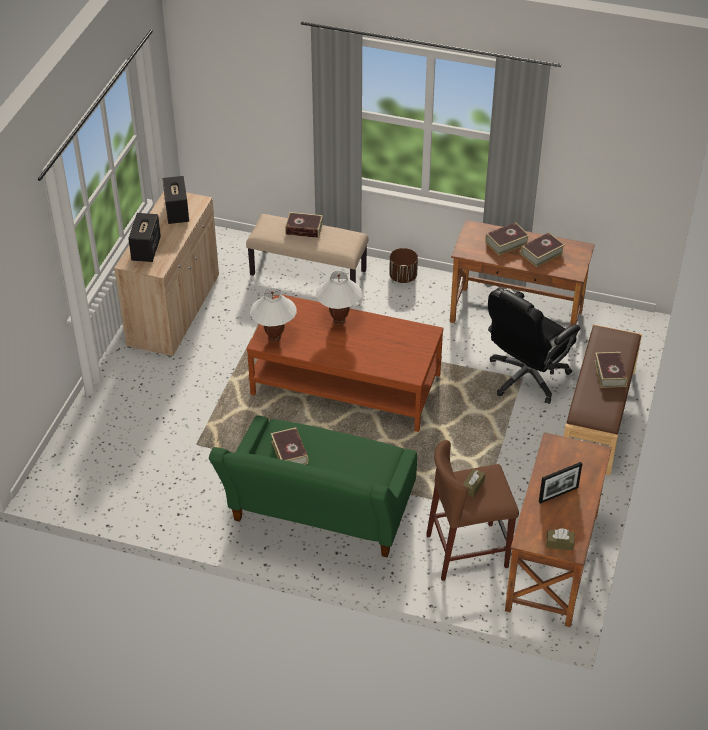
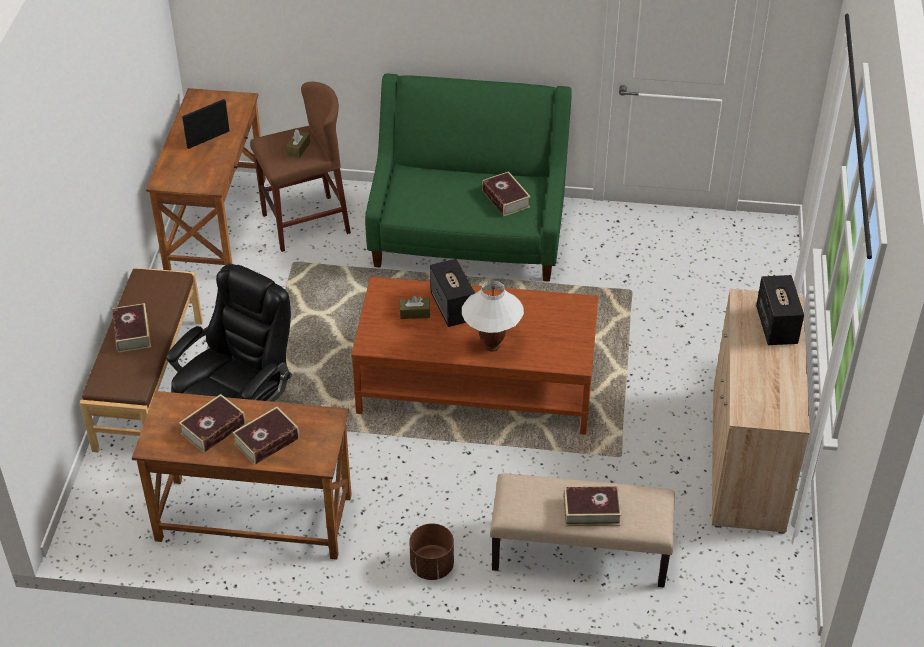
camera: 170 degrees right, 0 degrees up
speaker [163,176,189,224] -> speaker moved to [430,258,475,327]
white table lamp [250,288,297,342] -> none
brown tissue box [546,528,575,551] -> brown tissue box moved to [399,296,430,319]

